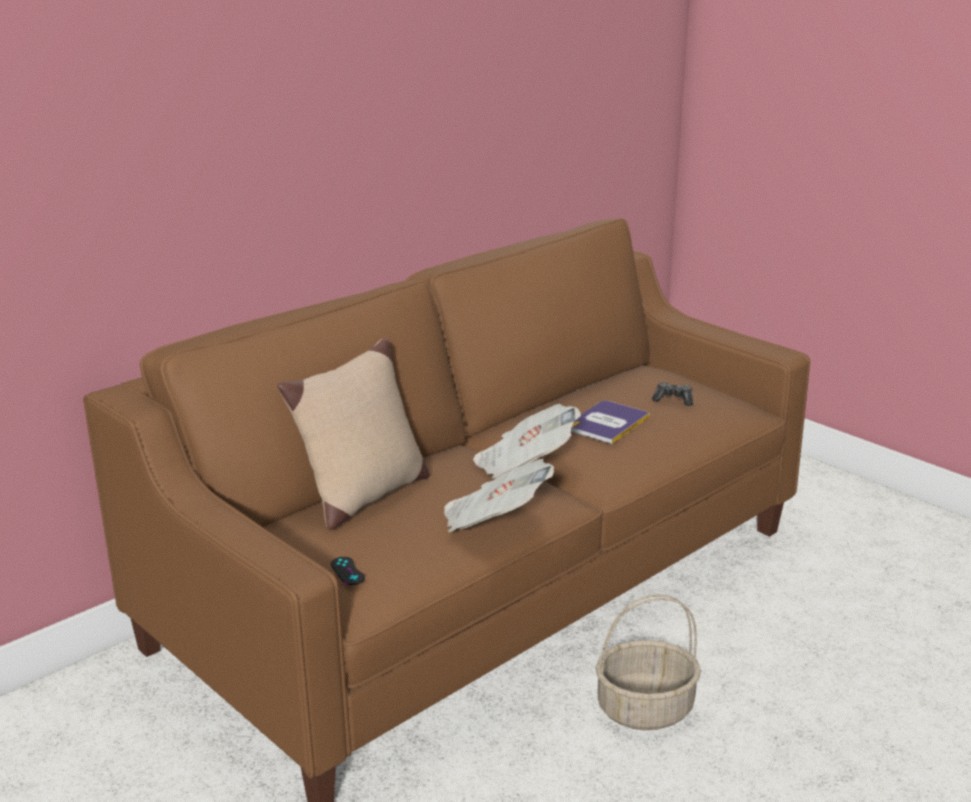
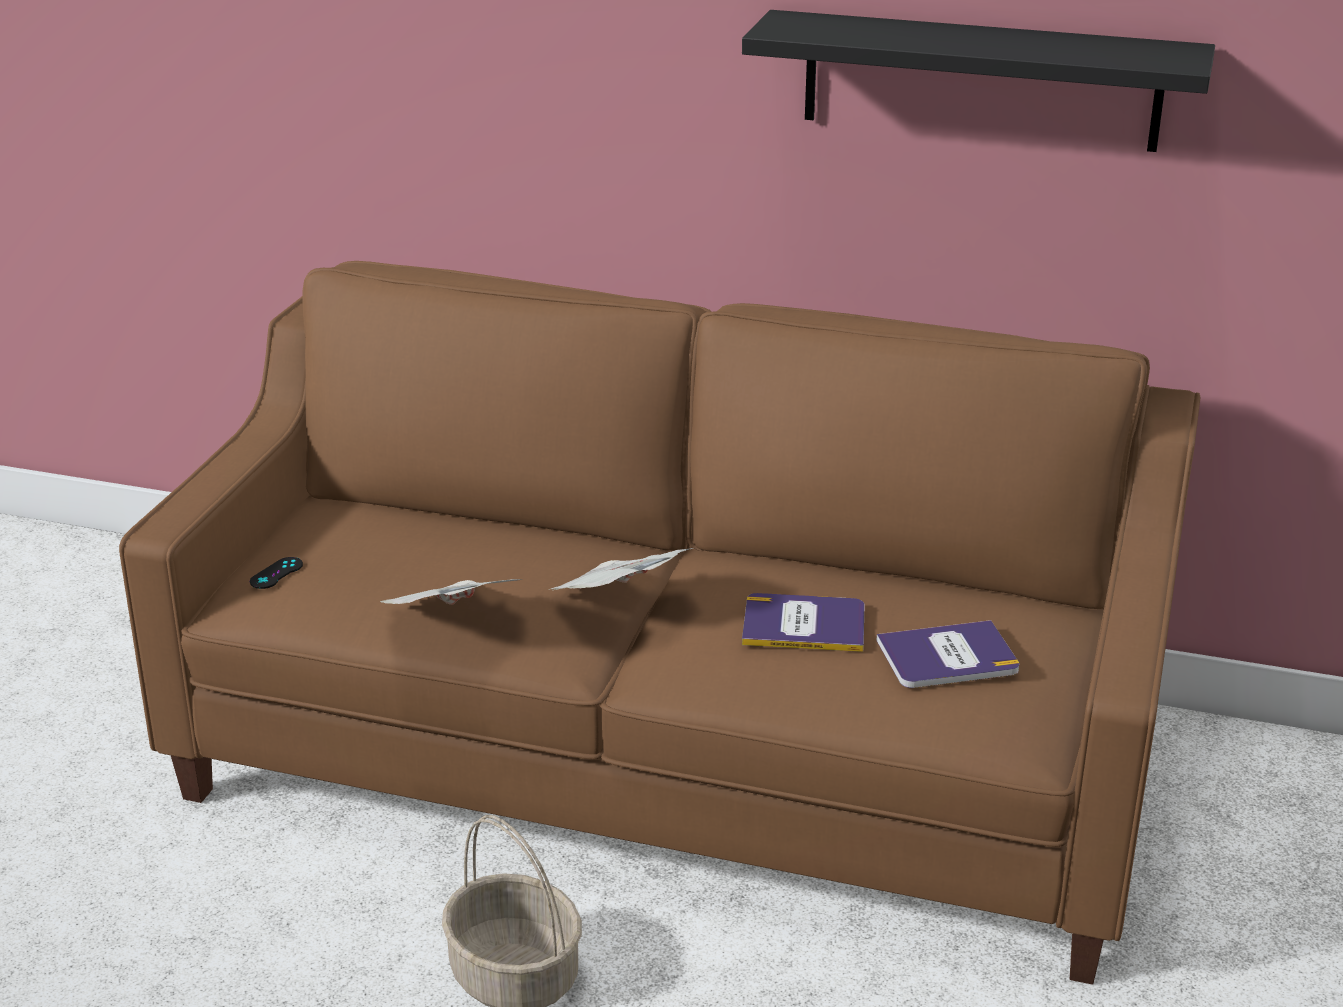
camera: 60 degrees right, 5 degrees up
beige pillow [277,338,430,530] -> none
game controller [652,382,693,406] -> book [876,620,1019,688]
none -> black shelf [742,10,1215,152]

